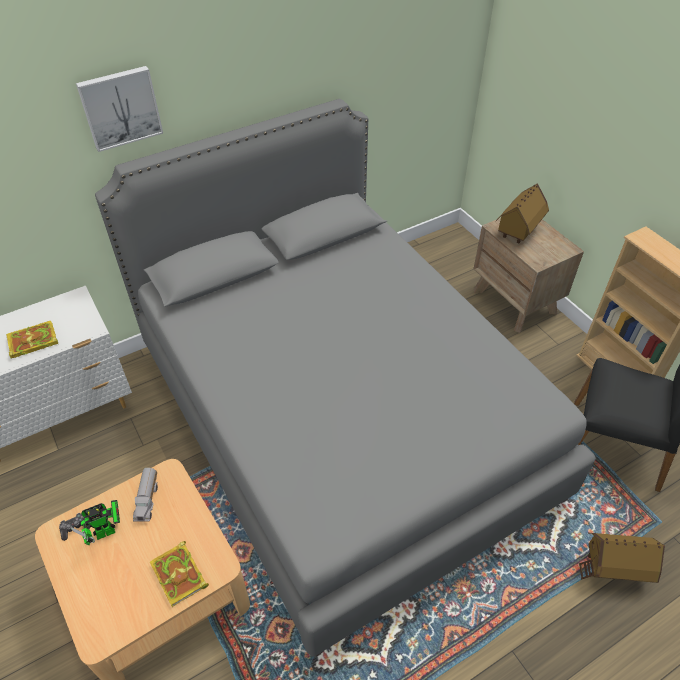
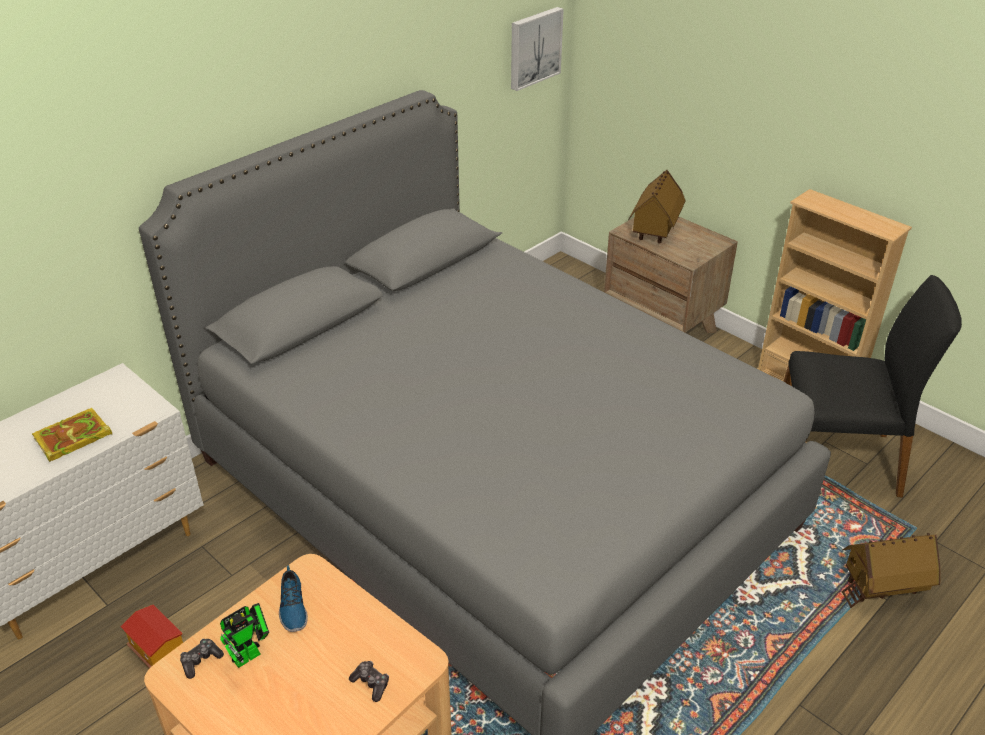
camera: 15 degrees left, 10 degrees down
picture [76,66,163,152] -> picture moved to [511,7,564,91]
toy truck [133,468,158,521] -> shoe [279,565,308,632]
book [150,541,209,607] -> game controller [349,661,389,702]
none -> toy house [120,605,183,668]

